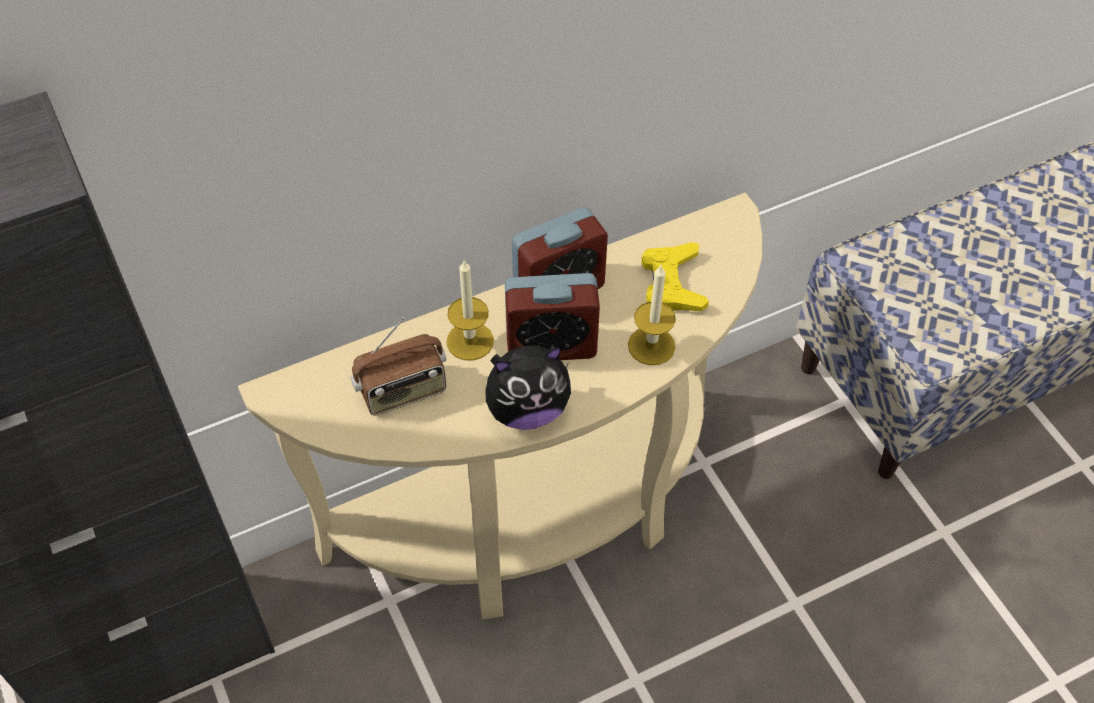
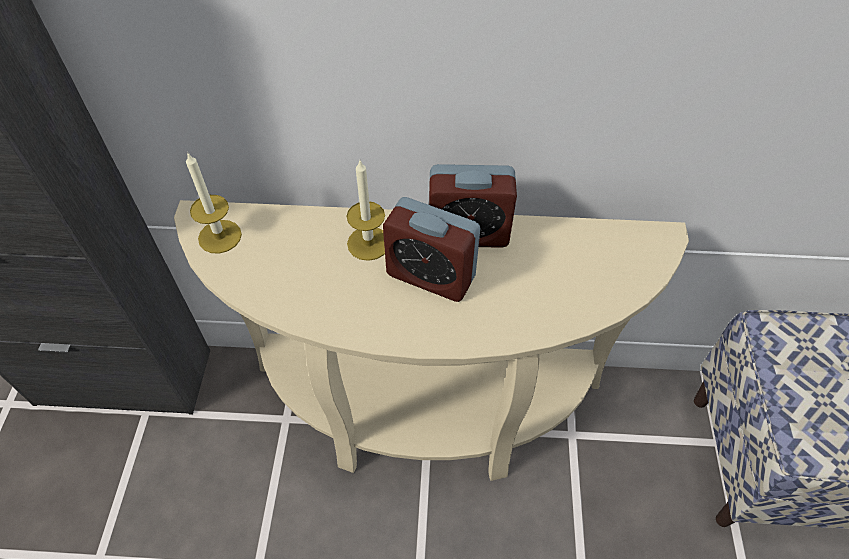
camera: 30 degrees right, 0 degrees up
radio [351,317,447,415] -> none
plush toy [486,346,571,430] -> none
candle [628,265,676,365] -> candle moved to [186,153,242,254]
yellow game controller [641,242,709,311] -> none

